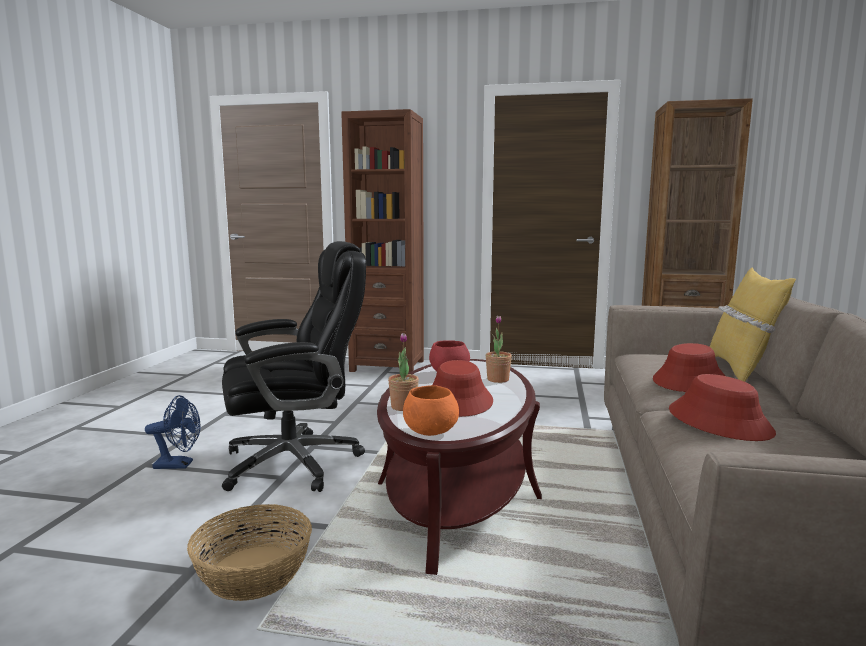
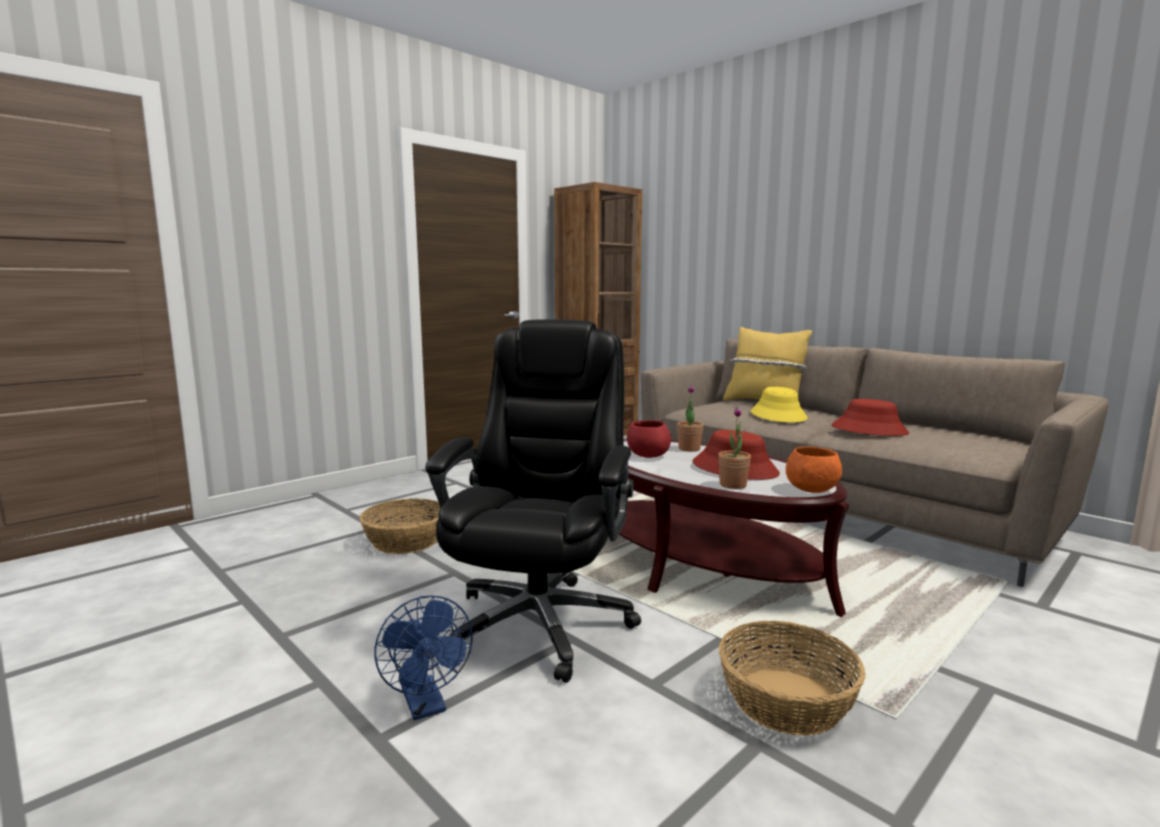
camera: 55 degrees left, 0 degrees up
blue fan [145,395,201,469] -> blue fan turned 120 degrees clockwise [374,595,473,720]
brown bookcase [341,109,424,372] -> none
red hat [653,343,725,392] -> yellow hat [751,387,808,423]
none -> basket [360,498,440,554]

